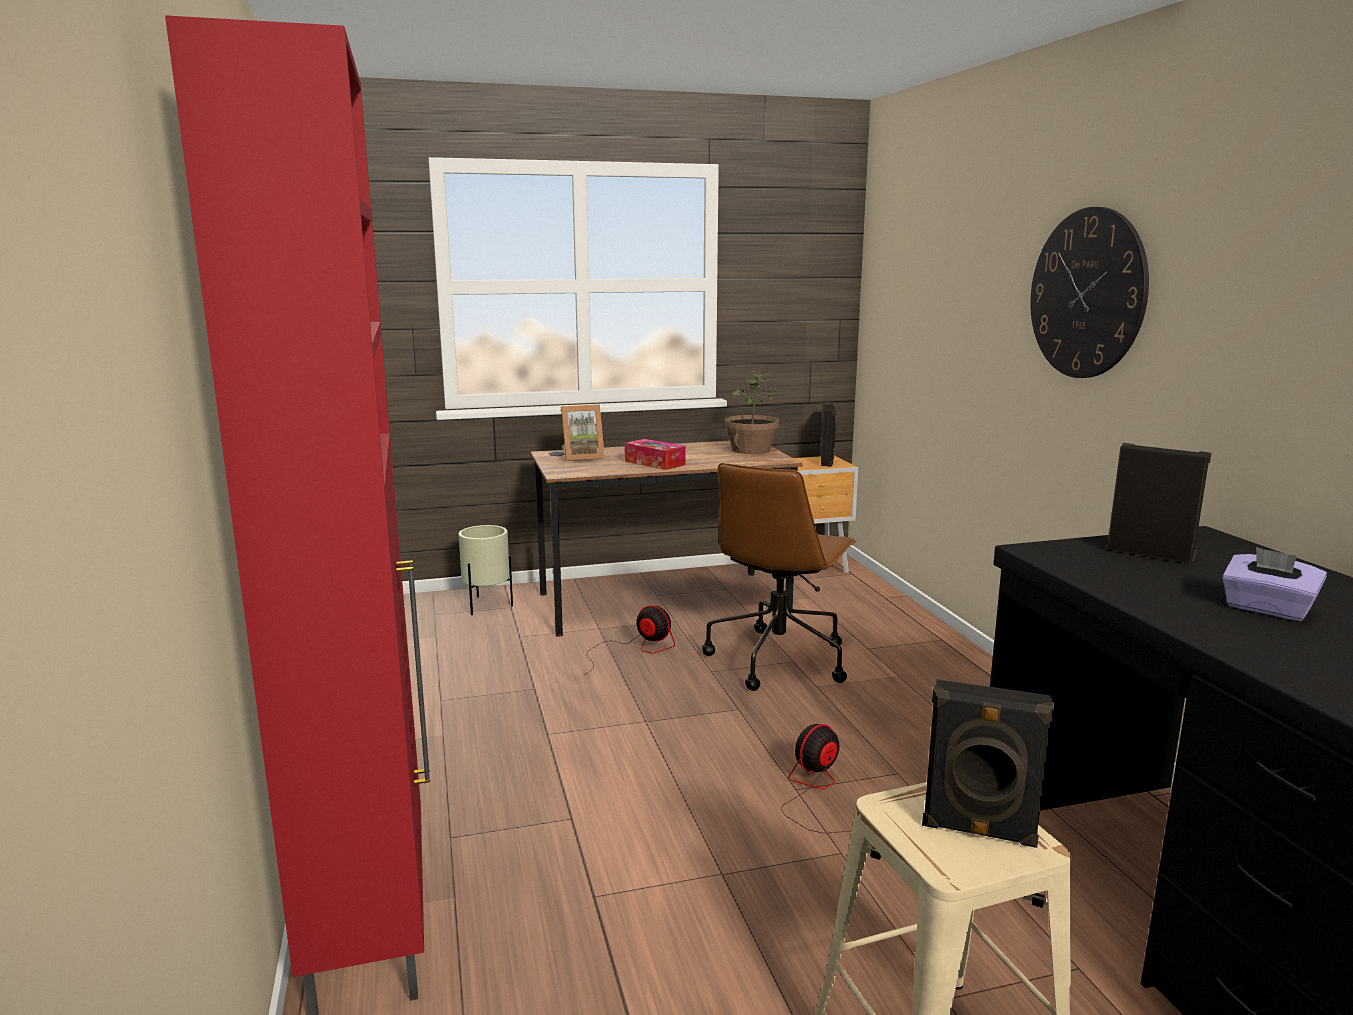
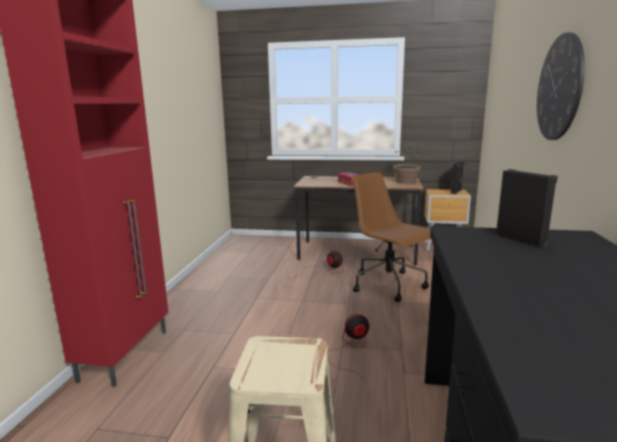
camera: 25 degrees right, 0 degrees up
beige planter [458,525,513,615] -> none
picture frame [561,405,605,461] -> none
brown office chair [702,463,857,691] -> brown office chair turned 90 degrees clockwise [353,172,431,302]
black speaker [922,679,1054,848] -> none
purple tissue box [1222,547,1327,621] -> none

